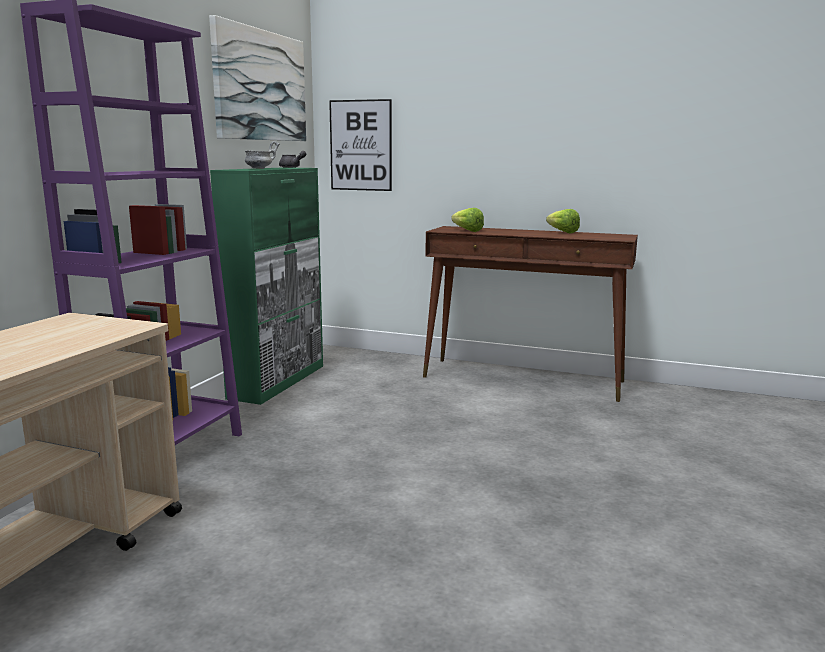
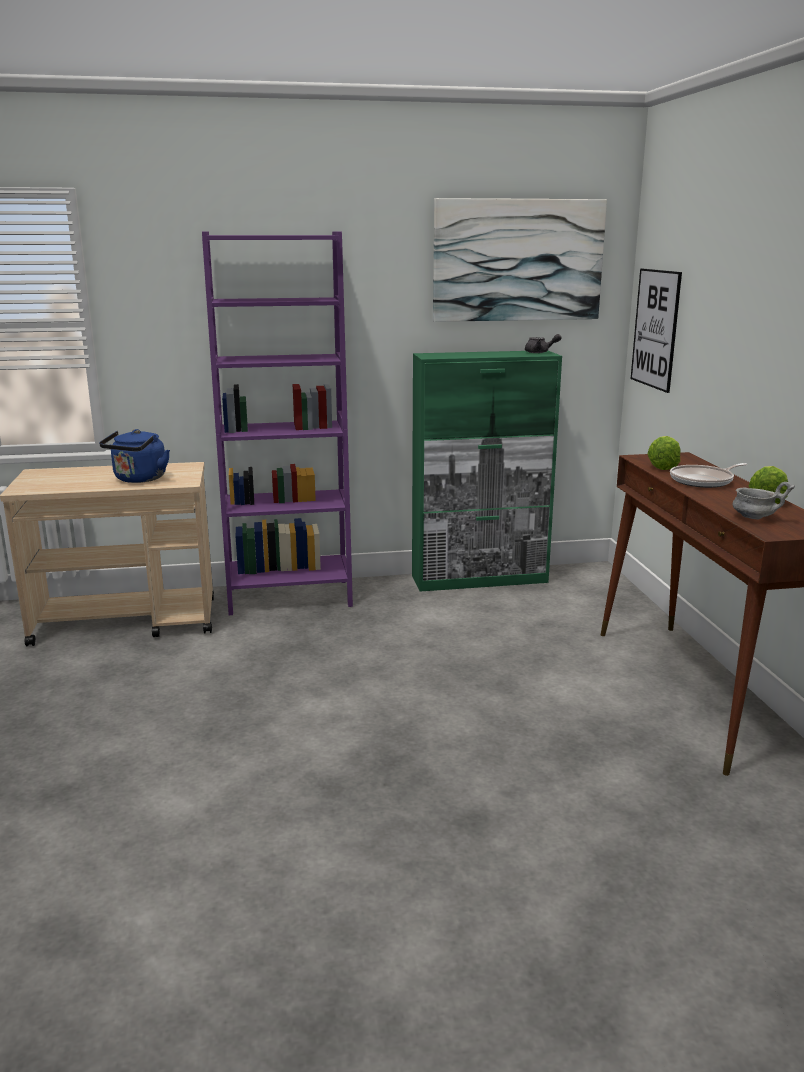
camera: 60 degrees right, 5 degrees up
grey bowl [245,141,280,169] -> grey bowl moved to [732,482,795,519]
none -> blue kettle [99,429,170,483]
none -> frying pan [670,463,747,488]

